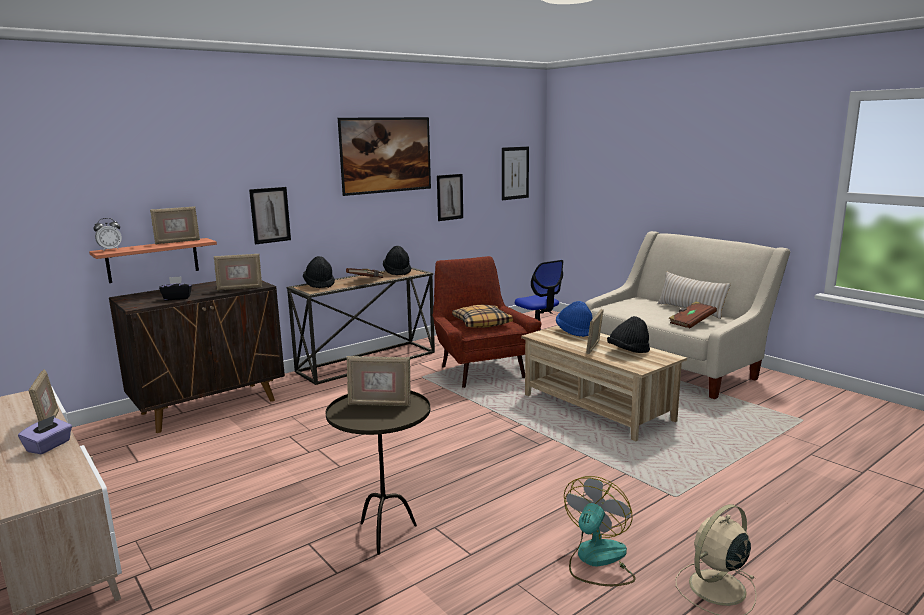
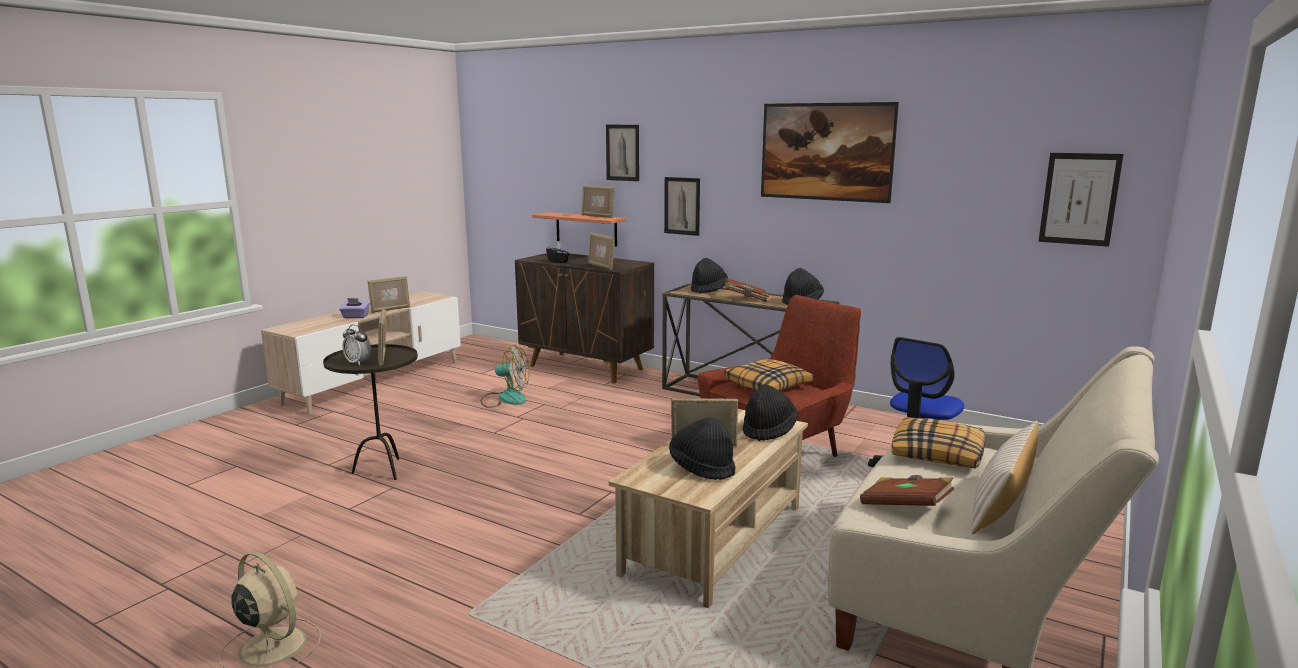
camera: 70 degrees right, 0 degrees up
alarm clock [94,218,122,251] -> alarm clock moved to [342,325,371,366]
picture [437,174,463,221] -> picture moved to [606,125,639,181]
blue hat [556,301,593,337] -> black hat [742,385,798,441]
fan [564,476,636,586] -> fan moved to [480,345,529,408]
none -> pillow [891,417,985,468]

